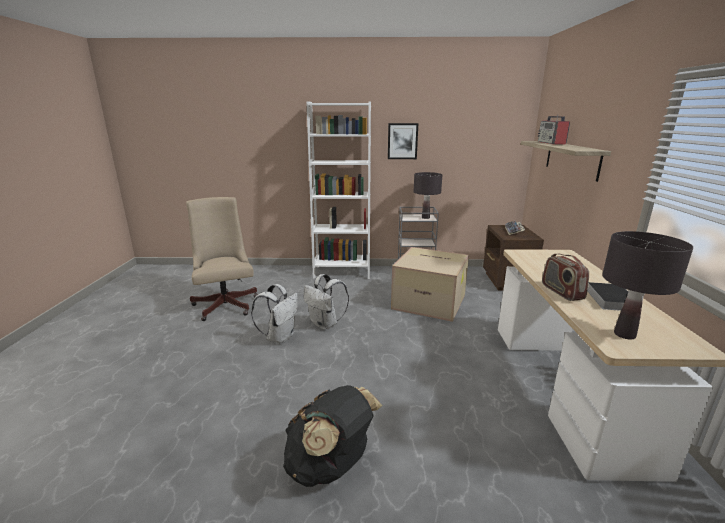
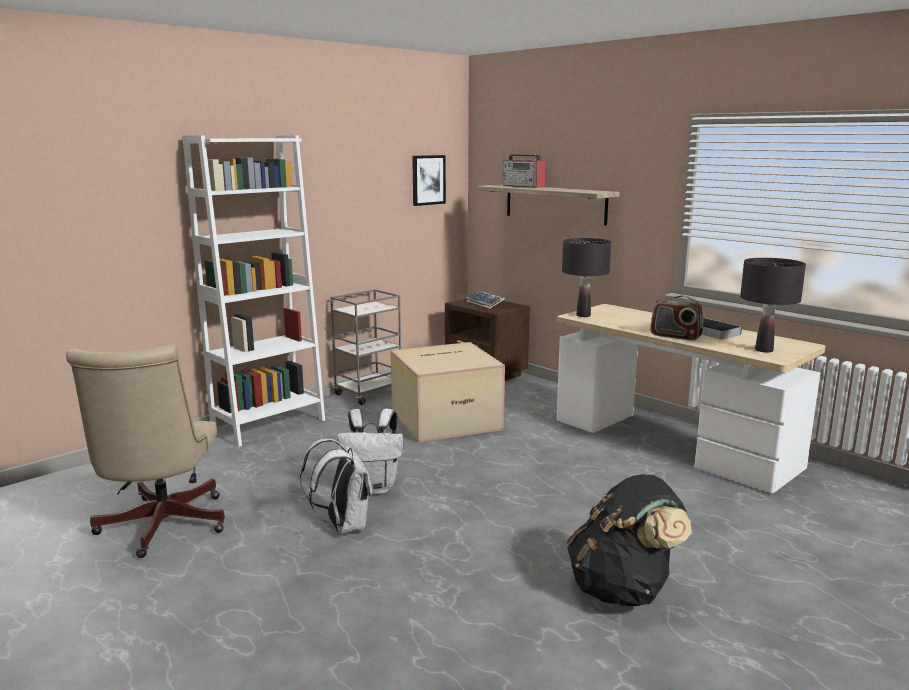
camera: 45 degrees left, 5 degrees down
beige office chair [186,197,258,321] -> beige office chair turned 120 degrees counterclockwise [66,345,225,558]
picture [388,123,418,159] -> picture moved to [412,155,446,206]
black table lamp [414,172,442,219] -> black table lamp moved to [562,238,611,317]

